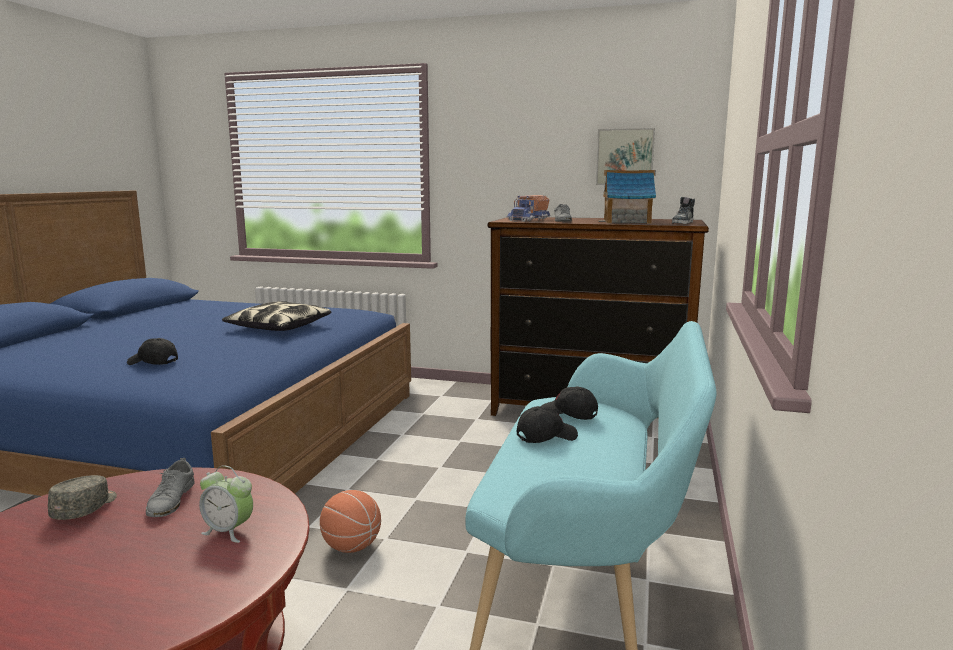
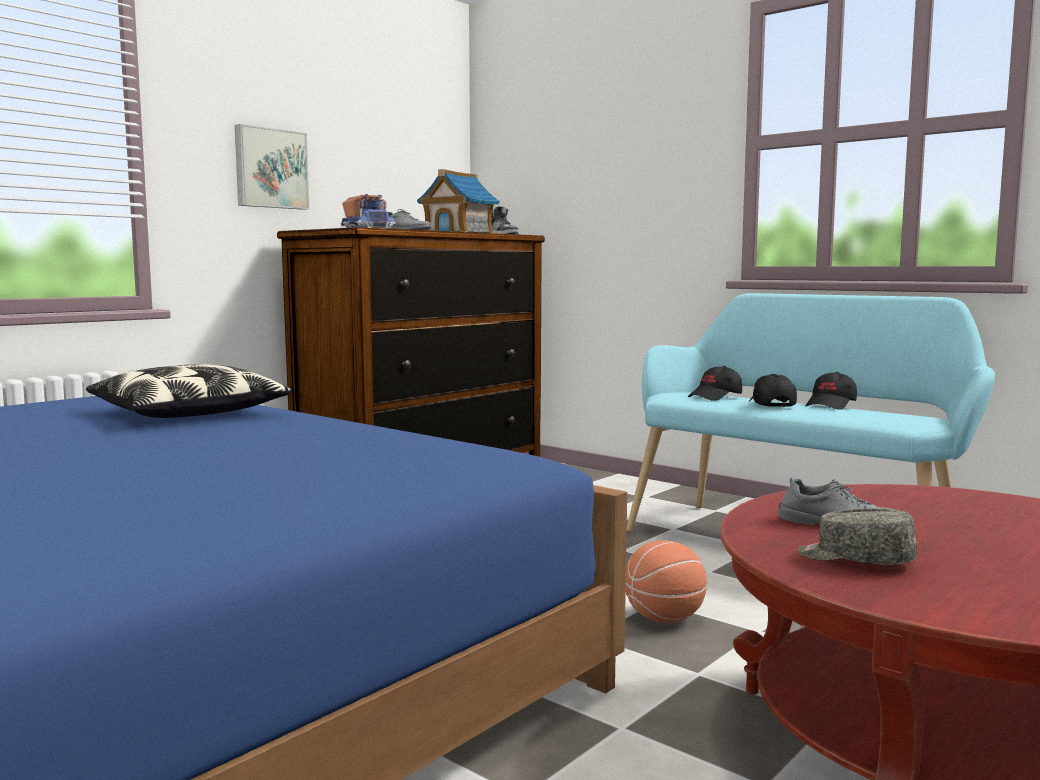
camera: 65 degrees left, 5 degrees down
black cap [127,338,178,365] -> black cap moved to [806,372,857,410]
alarm clock [199,465,253,543] -> none
picture [596,128,655,185] -> picture moved to [235,124,309,210]

